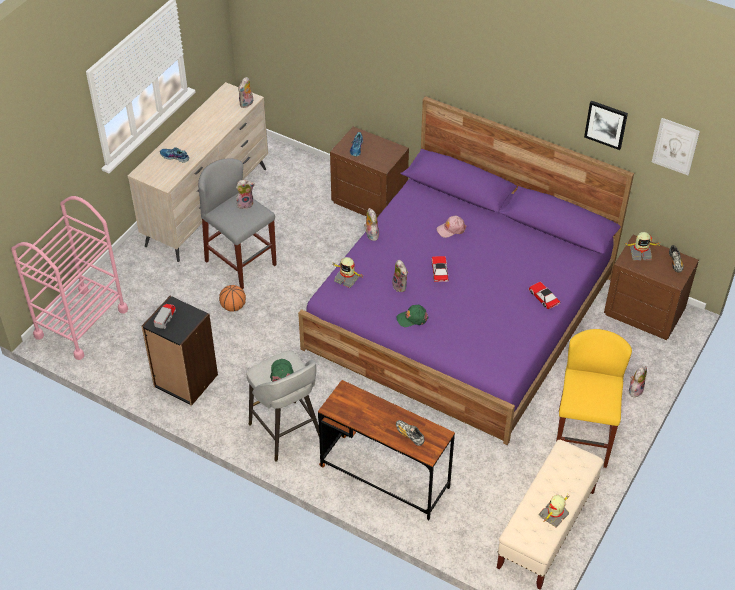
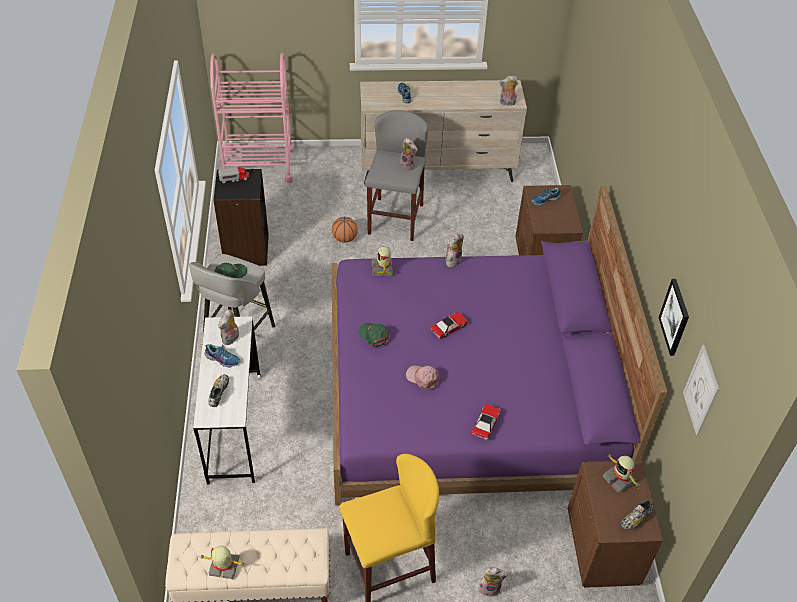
camera: 55 degrees right, 0 degrees up
brown desk [318,380,455,520] -> white desk [193,316,261,485]
plush toy [392,260,408,292] -> plush toy moved to [219,309,239,345]
pink cap [436,216,467,238] -> pink cap moved to [406,365,440,390]
none -> shoe [205,342,240,367]

